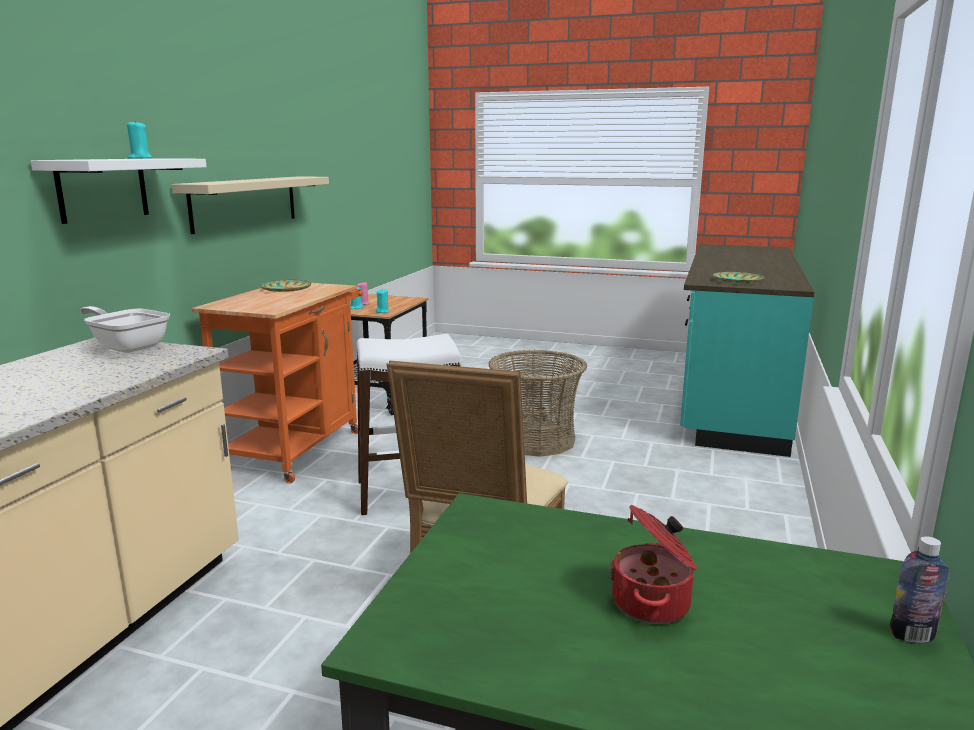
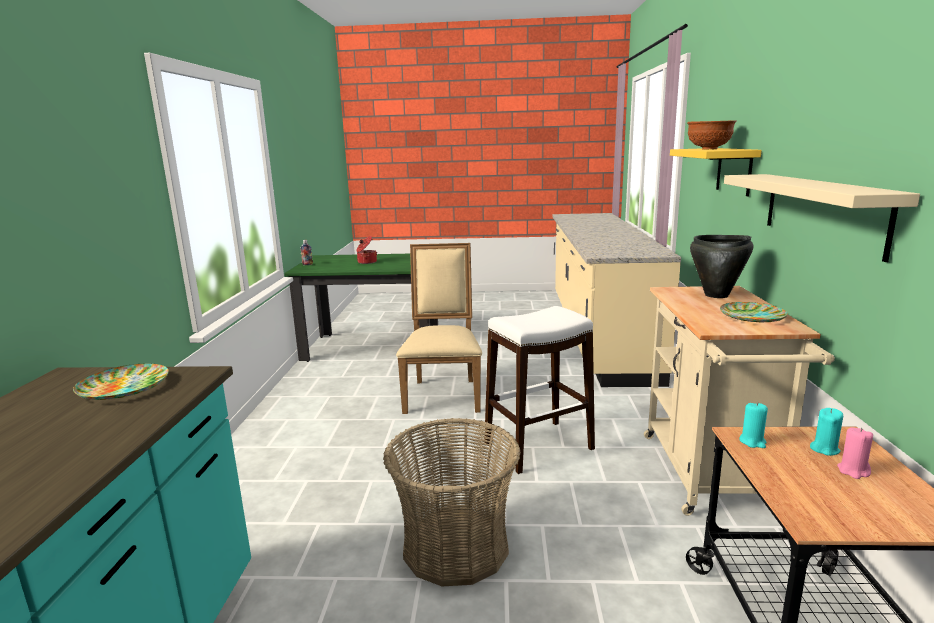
camera: 165 degrees right, 0 degrees up
white shelf [31,158,206,224] -> yellow shelf [670,148,762,196]
frying pan [80,306,170,353] -> none
turquoise candle [127,120,152,159] -> brown bowl [687,120,737,150]
orange cart [191,283,363,483] -> beige cart [644,286,835,516]
none -> black cooking pot [690,235,753,298]

